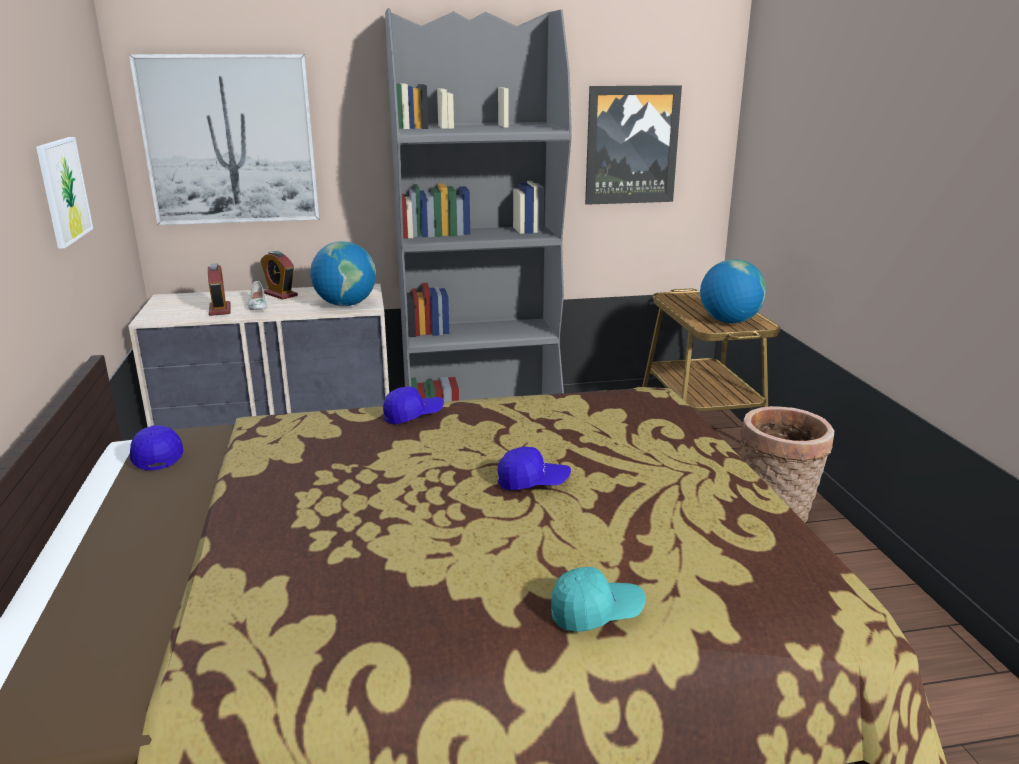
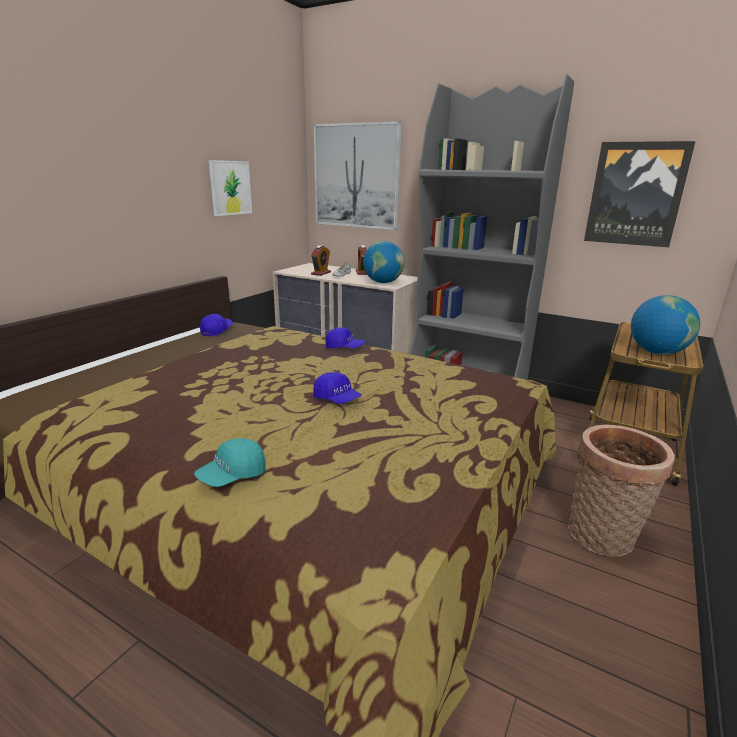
camera: 40 degrees right, 0 degrees up
turquoise cap [551,567,646,632] -> turquoise cap turned 105 degrees clockwise [194,438,266,487]

